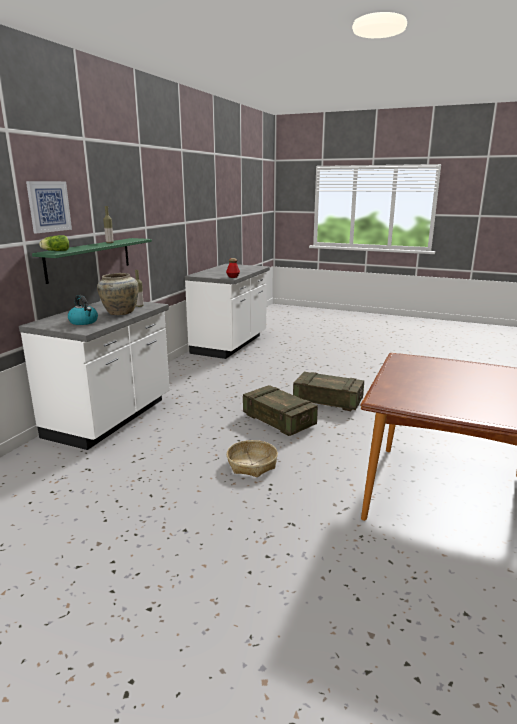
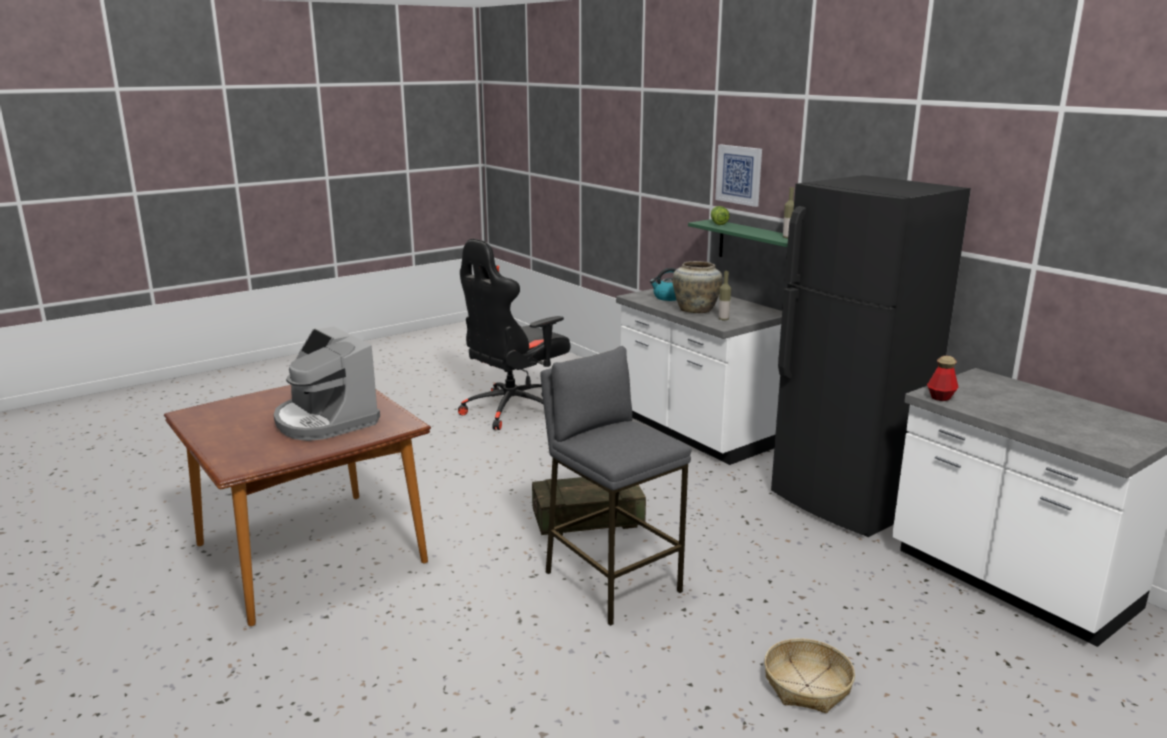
camera: 120 degrees right, 0 degrees up
basket [227,440,278,477] -> basket moved to [764,638,855,713]
crate [293,372,364,411] -> grey stool [540,346,692,626]
none -> coffee machine [274,326,380,441]
none -> black office chair [458,239,571,430]
none -> black fridge [771,175,971,537]

